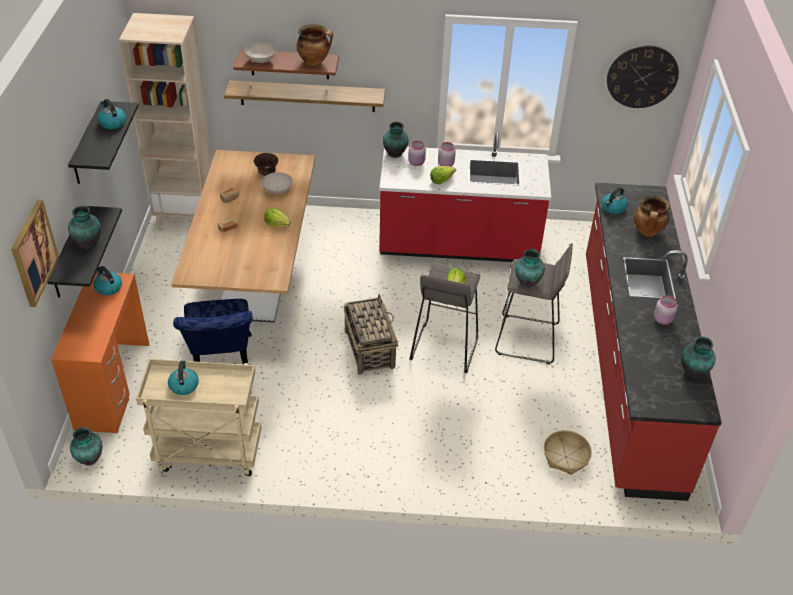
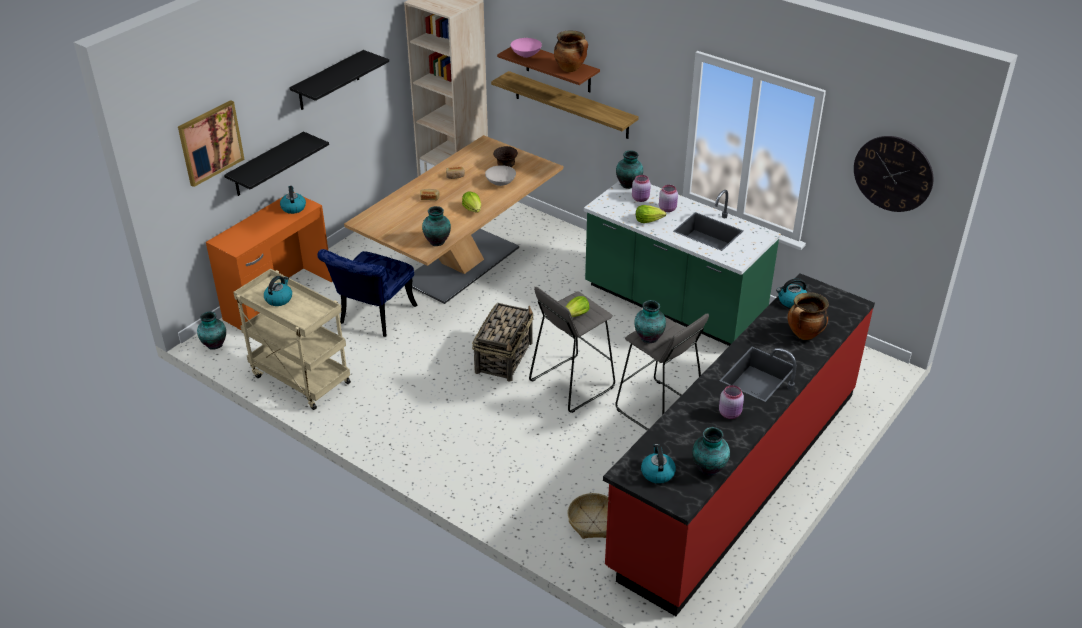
camera: 35 degrees right, 5 degrees down
vase [68,206,101,249] -> vase moved to [422,206,451,246]
kettle [98,99,126,129] -> kettle moved to [641,444,676,484]
white bowl [245,42,276,63] -> pink bowl [511,38,542,58]
red counter [379,132,551,262] -> green counter [584,181,781,346]

